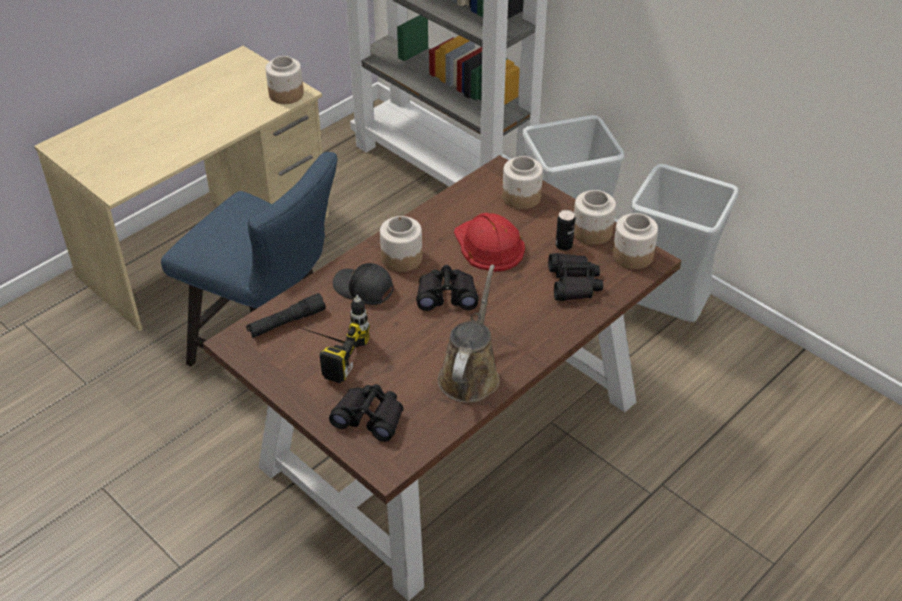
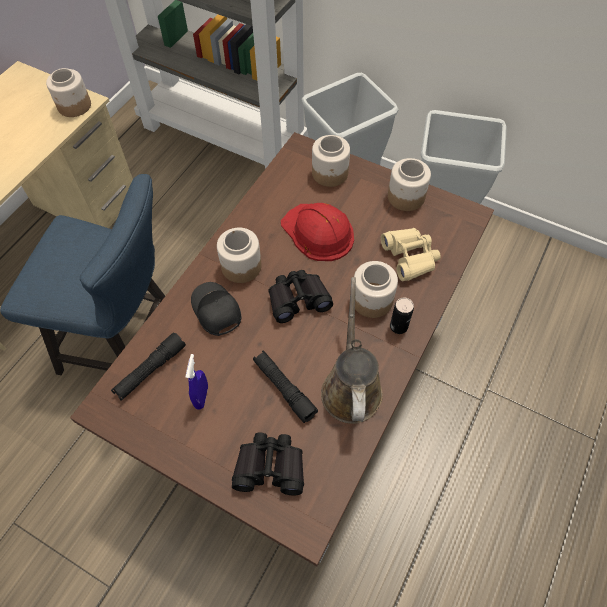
camera: 15 degrees left, 15 degrees up
power drill [295,295,370,383] -> blue spray bottle [185,354,208,410]
black cap [333,263,394,305] -> black cap turned 45 degrees clockwise [191,282,241,336]
black binoculars [548,253,603,301] -> beige binoculars [381,228,441,281]
can [555,210,575,251] -> can moved to [390,298,414,334]
jar [613,213,658,269] -> jar moved to [354,261,398,318]
none -> black flashlight [253,351,318,423]

